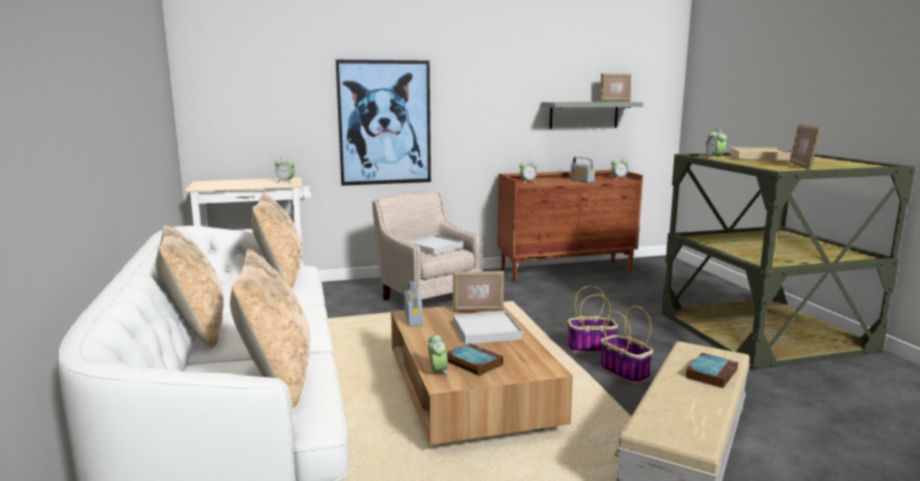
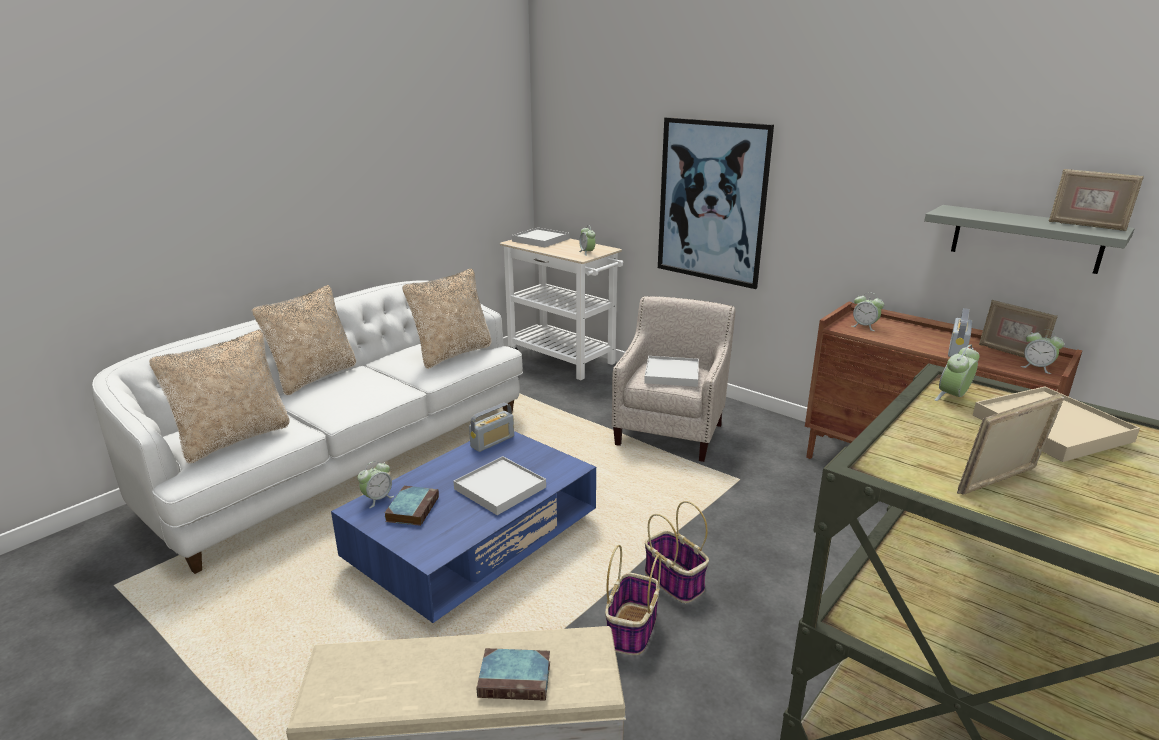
camera: 55 degrees right, 10 degrees up
brown coffee table [391,306,573,445] -> blue coffee table [331,431,596,623]
picture frame [453,271,504,312] -> picture frame moved to [979,300,1058,358]
none -> white tray [512,227,570,247]

